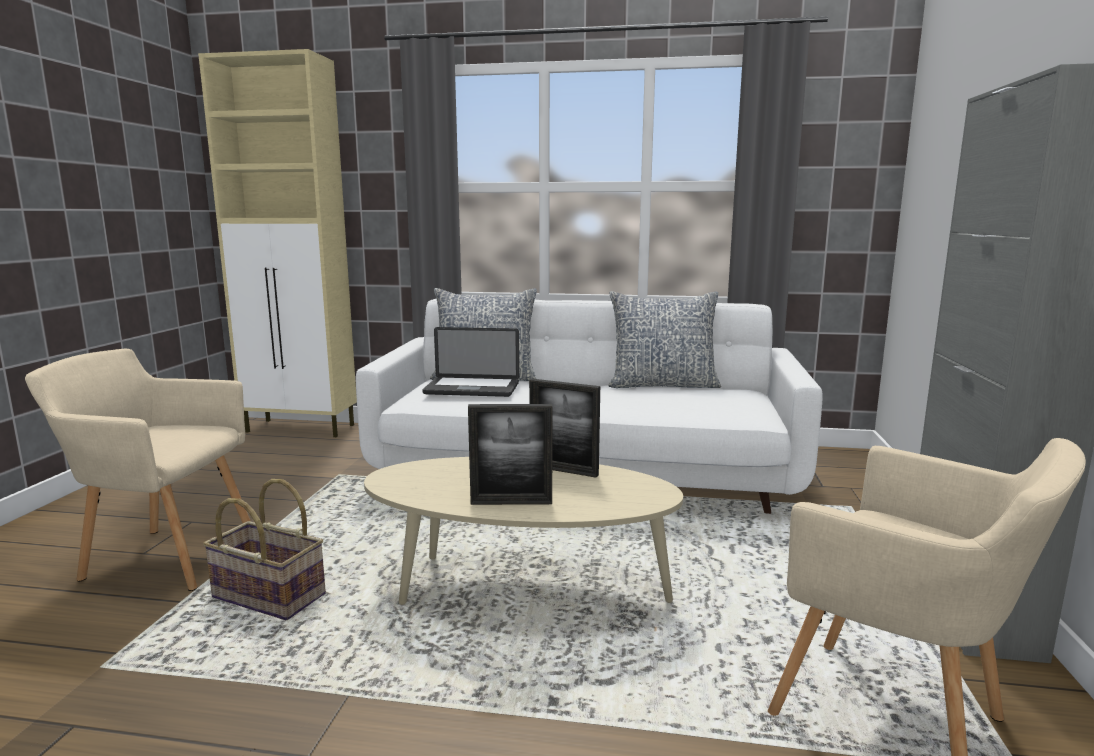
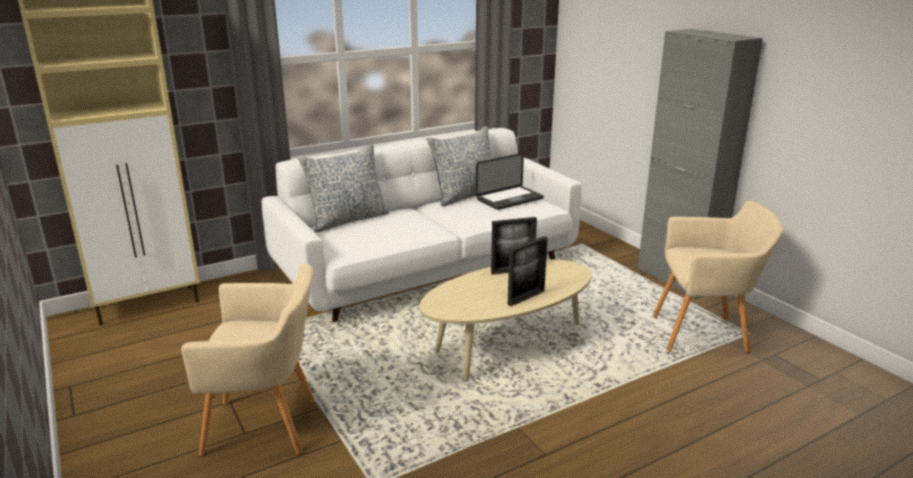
camera: 40 degrees left, 10 degrees up
beige armchair [25,348,250,591] -> beige armchair turned 150 degrees counterclockwise [181,263,315,457]
basket [203,479,326,620] -> none
laptop [422,327,519,397] -> laptop moved to [476,153,544,210]

